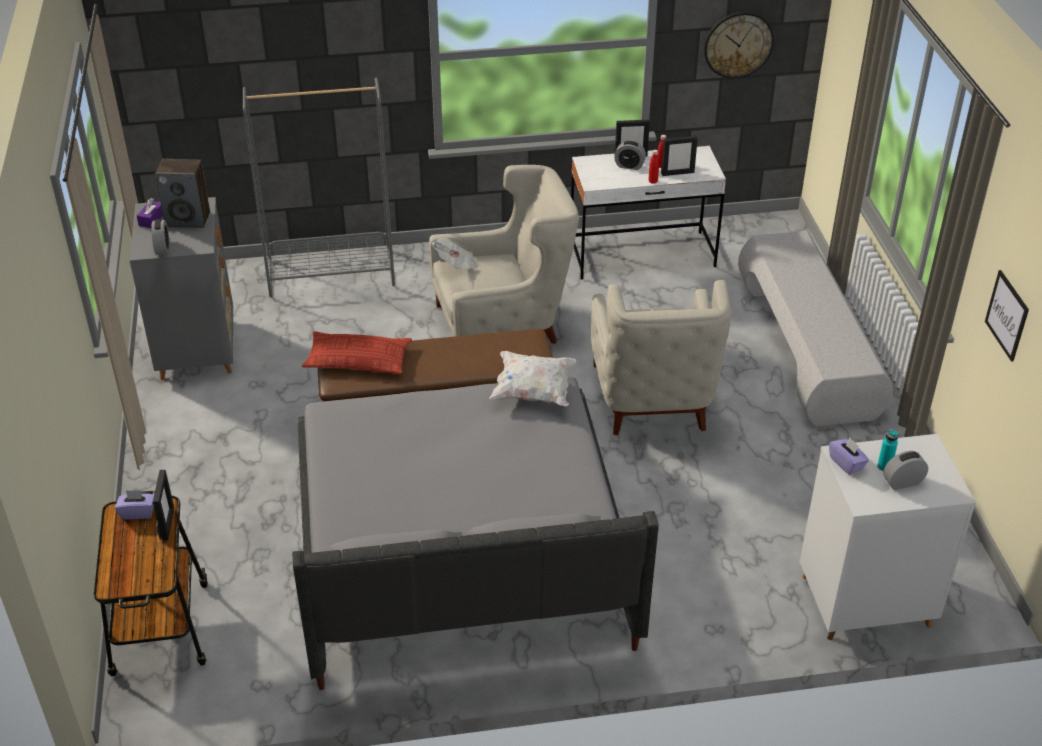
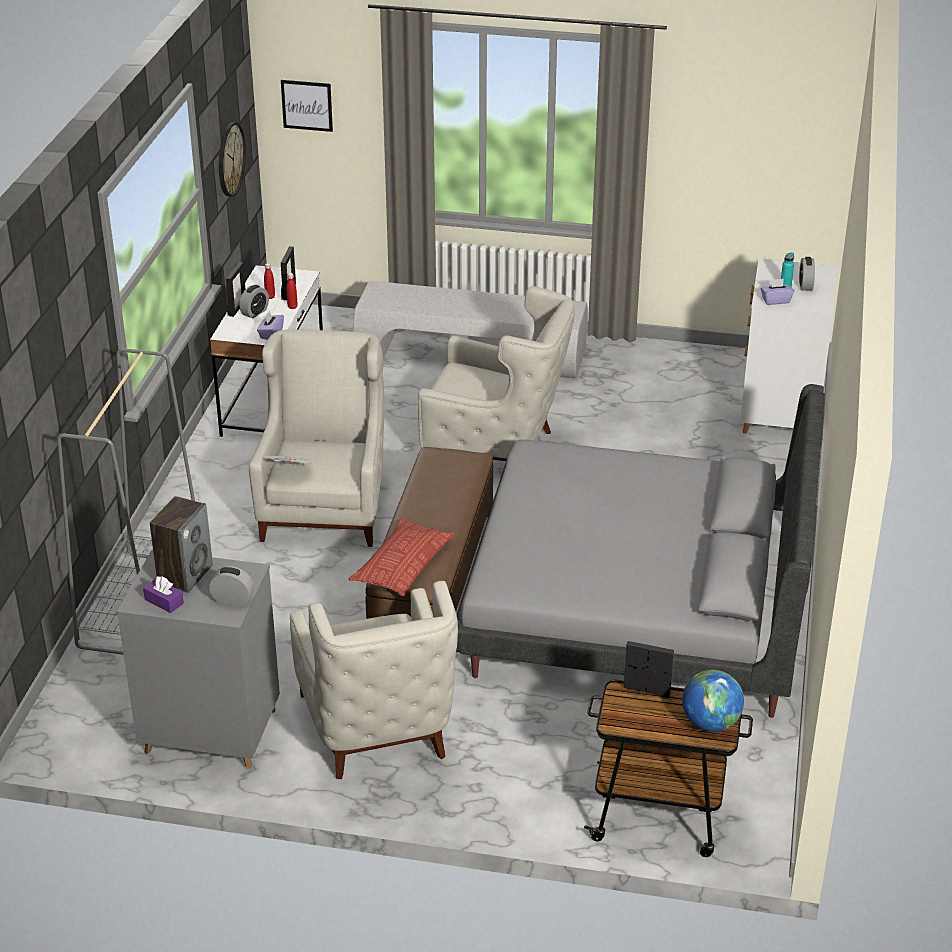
camera: 70 degrees left, 5 degrees down
purple tissue box [115,490,154,520] -> purple tissue box moved to [257,311,284,340]
white pillow [489,351,576,406] -> none
picture [985,270,1029,362] -> picture moved to [281,80,333,132]
none -> beige armchair [290,581,458,779]
none -> globe [682,670,744,732]

